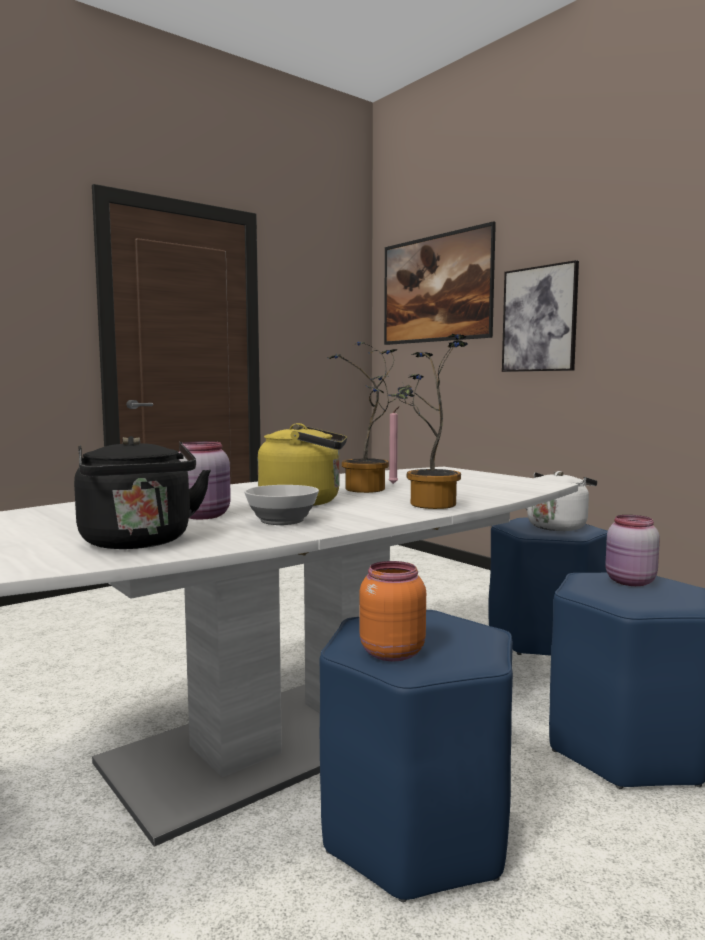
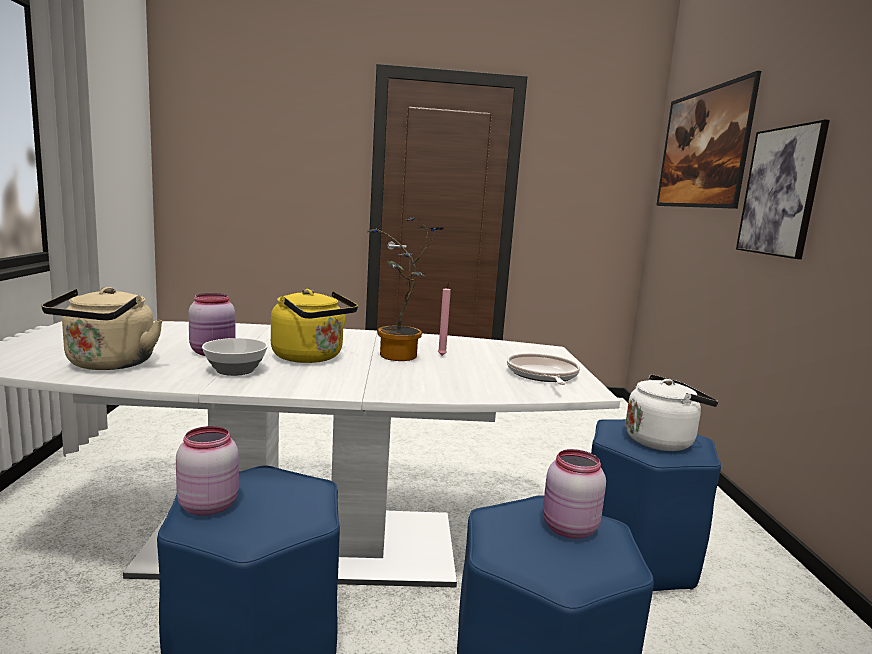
camera: 35 degrees right, 5 degrees up
black kettle [74,436,211,549] -> beige kettle [41,287,163,370]
orange jar [359,561,426,661] -> pink jar [176,426,239,516]
potted plant [388,334,468,509] -> none
none -> frying pan [507,354,580,385]

